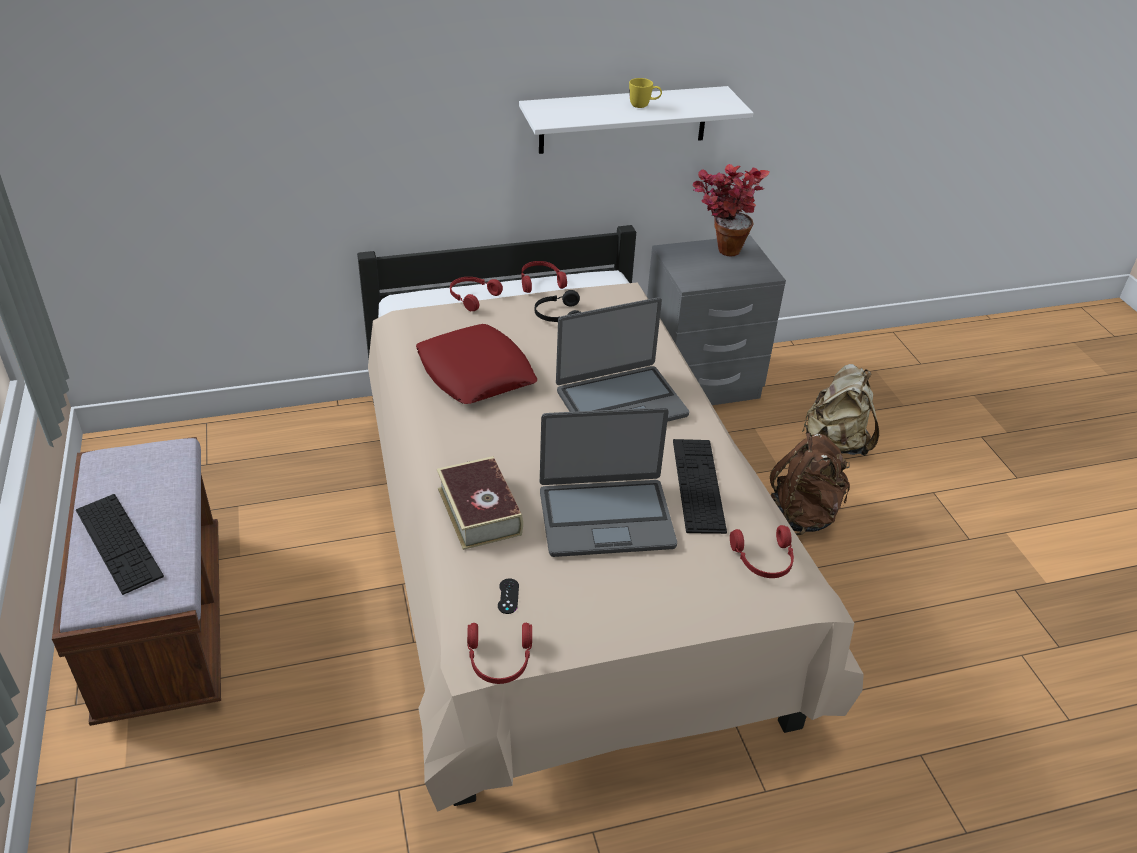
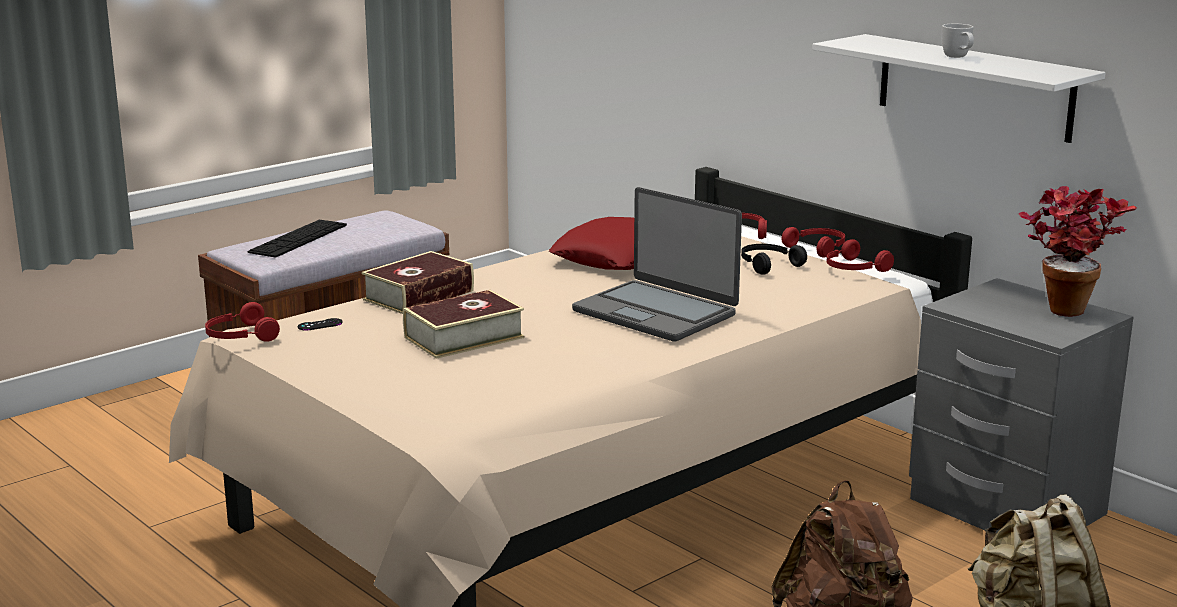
camera: 65 degrees right, 20 degrees down
laptop [540,407,677,557] -> book [403,290,525,359]
yellow mug [629,78,662,108] -> white mug [942,24,974,58]
keyboard [673,439,727,534] -> none
red headphones [730,525,794,578] -> red headphones moved to [827,239,894,272]

